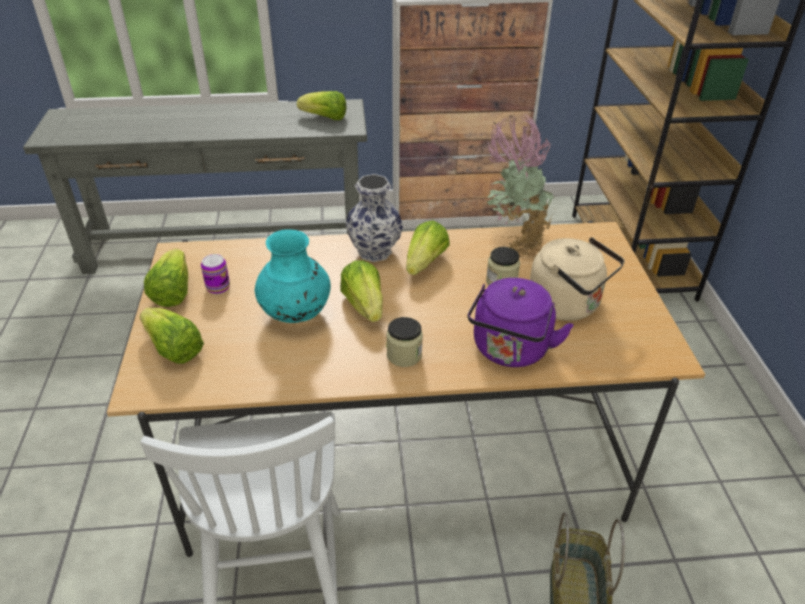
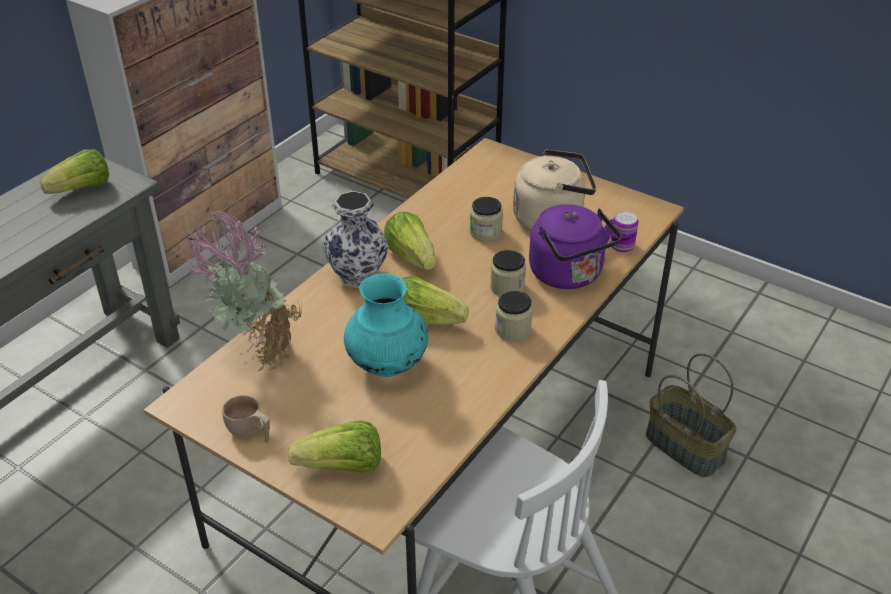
camera: 50 degrees left, 0 degrees up
lettuce [144,249,188,307] -> beige cup [222,395,270,443]
can [201,254,230,294] -> can moved to [610,211,638,253]
potted plant [485,113,555,257] -> potted plant moved to [184,209,301,372]
none -> jar [490,250,526,297]

